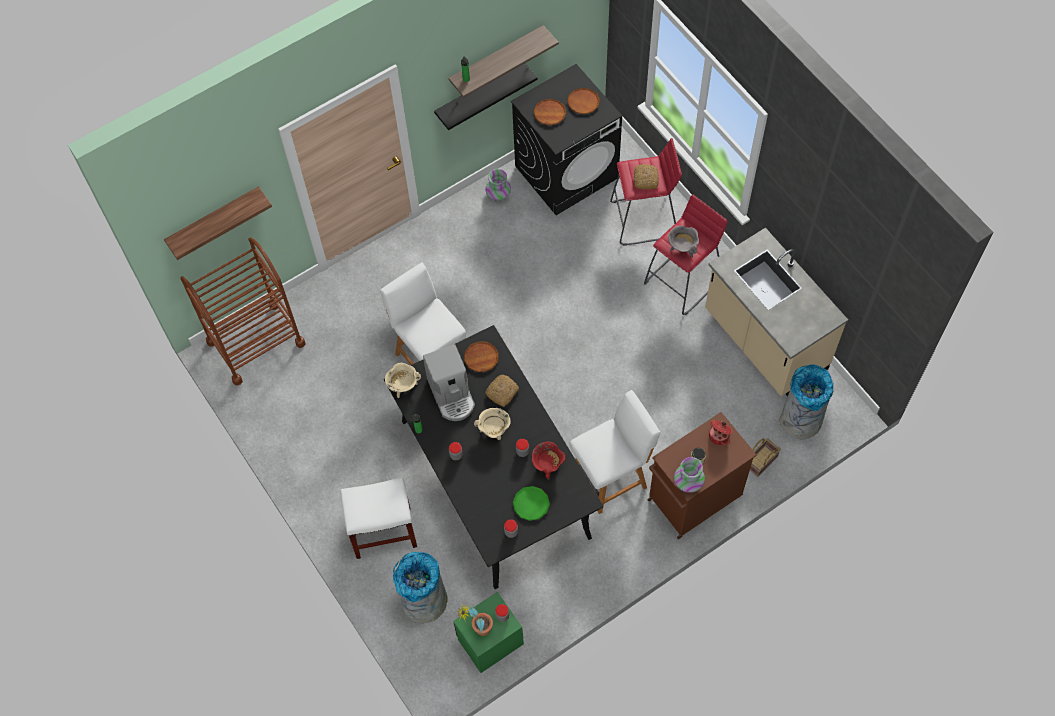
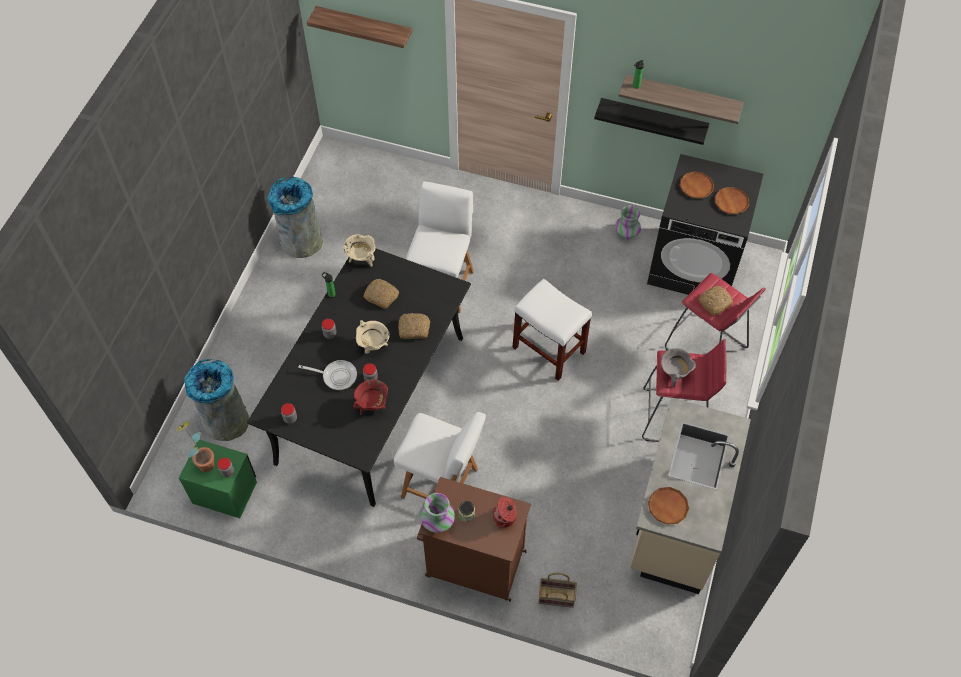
camera: 50 degrees right, 5 degrees down
brown cart [180,237,306,386] -> none
white stool [340,477,417,559] -> white stool moved to [512,279,592,381]
coffee machine [423,344,475,421] -> bread [364,279,399,309]
brown plate [464,342,499,372] -> brown plate moved to [648,487,689,525]
green plate [513,486,550,521] -> none
grey trash can [780,364,833,439] -> grey trash can moved to [267,177,322,258]
none -> frying pan [298,360,357,390]

